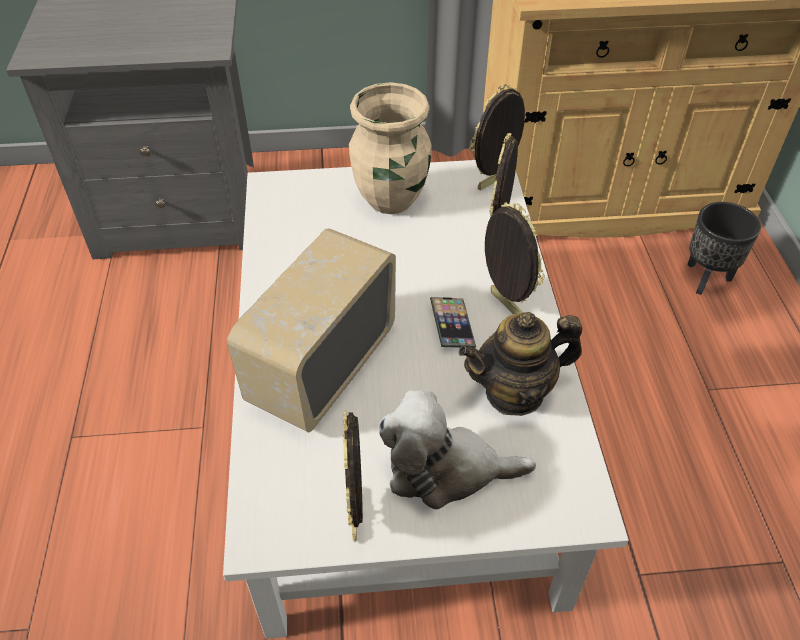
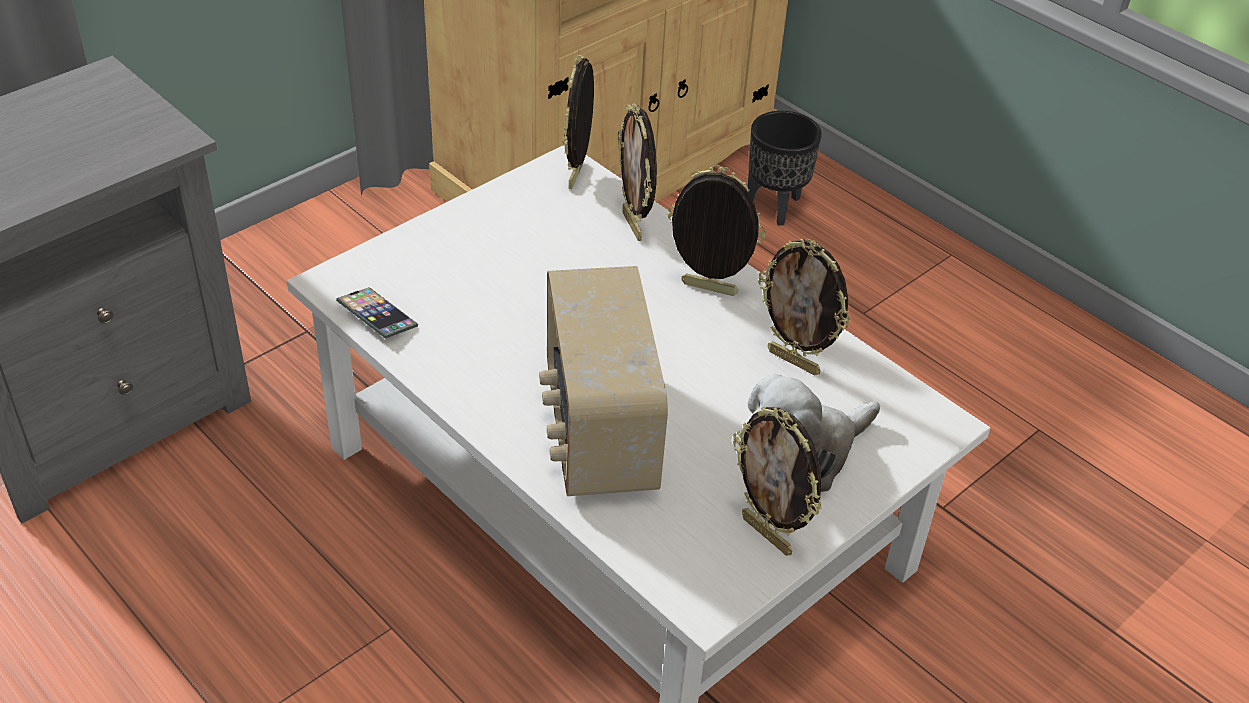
camera: 40 degrees left, 5 degrees down
beige vase [349,82,432,214] -> none
phone [430,297,476,348] -> phone moved to [336,287,418,339]
teapot [459,312,582,416] -> picture frame [758,239,851,375]

